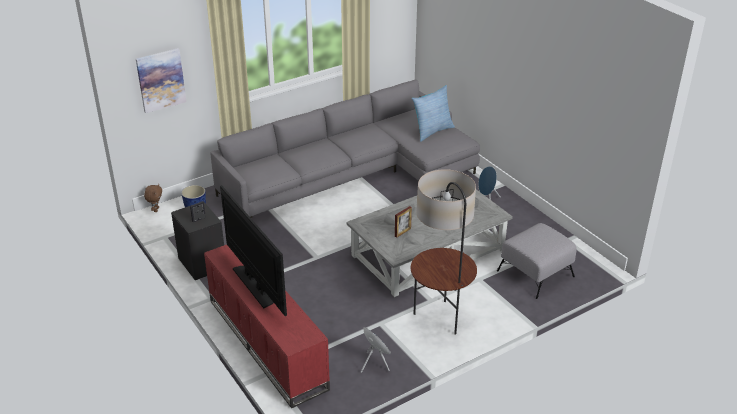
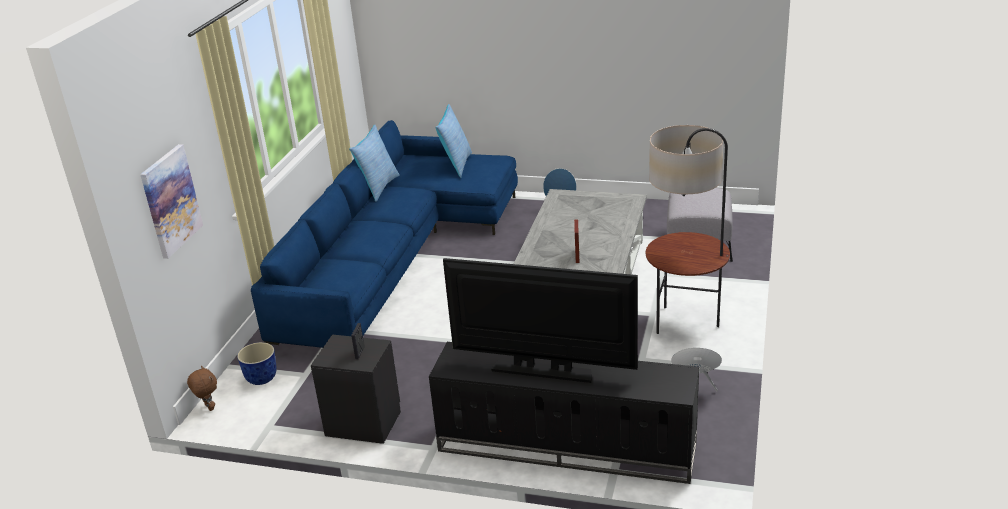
camera: 40 degrees left, 5 degrees down
red tv stand [204,245,330,408] -> black tv stand [429,342,699,484]
grey sofa [210,80,480,218] -> blue sofa [251,120,518,348]
none -> pillow [349,125,400,202]

